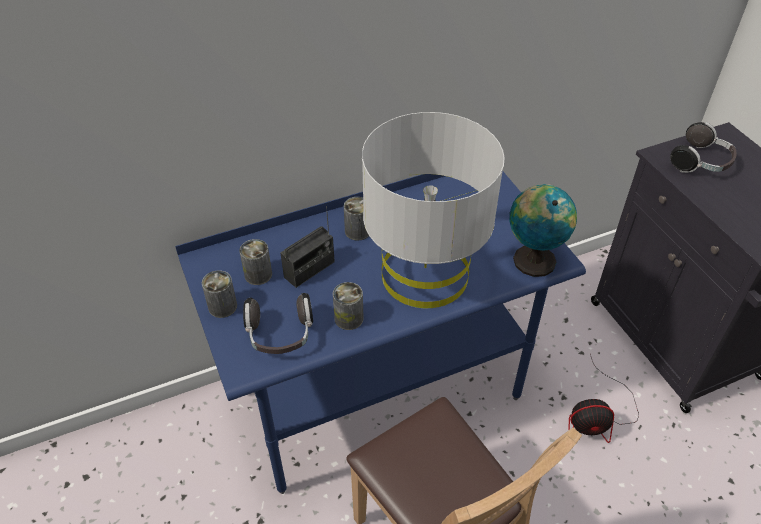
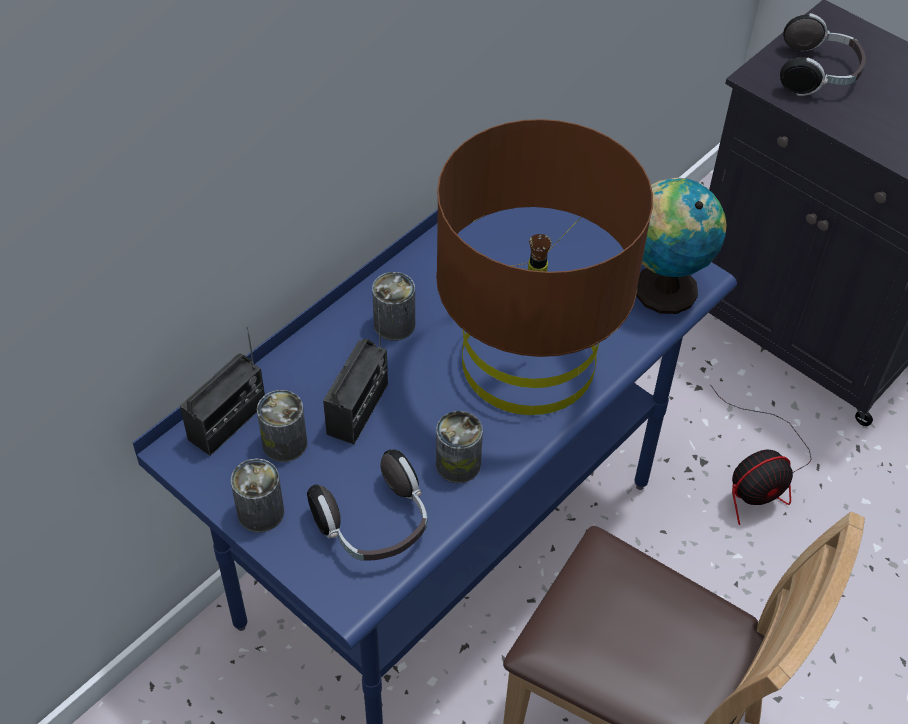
camera: 25 degrees left, 5 degrees up
grey table lamp [362,112,505,308] -> brown table lamp [436,119,653,415]
none -> radio [180,326,265,456]

